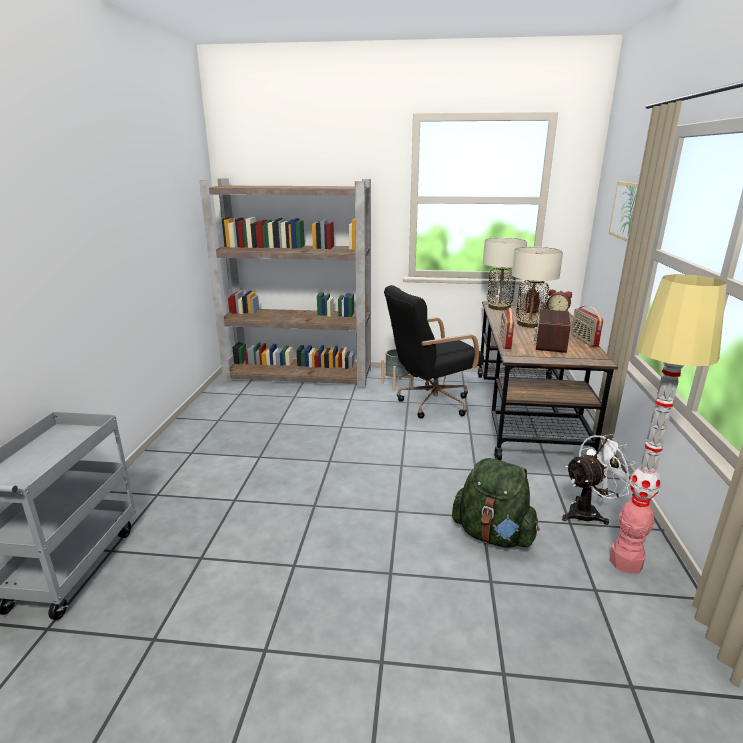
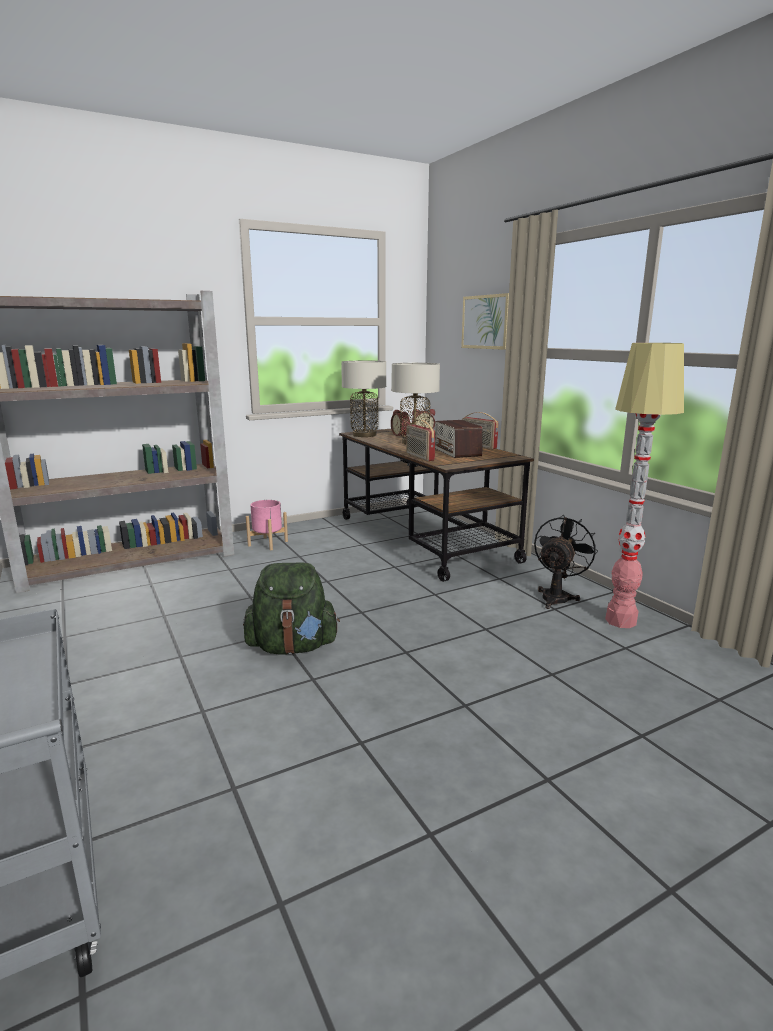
camera: 35 degrees left, 5 degrees down
grey planter [381,349,414,391] -> pink planter [246,500,288,550]
black office chair [384,285,484,419] -> none
green backpack [452,458,540,548] -> green backpack moved to [243,563,340,655]
white fan [562,434,638,525] -> black fan [534,515,598,609]

